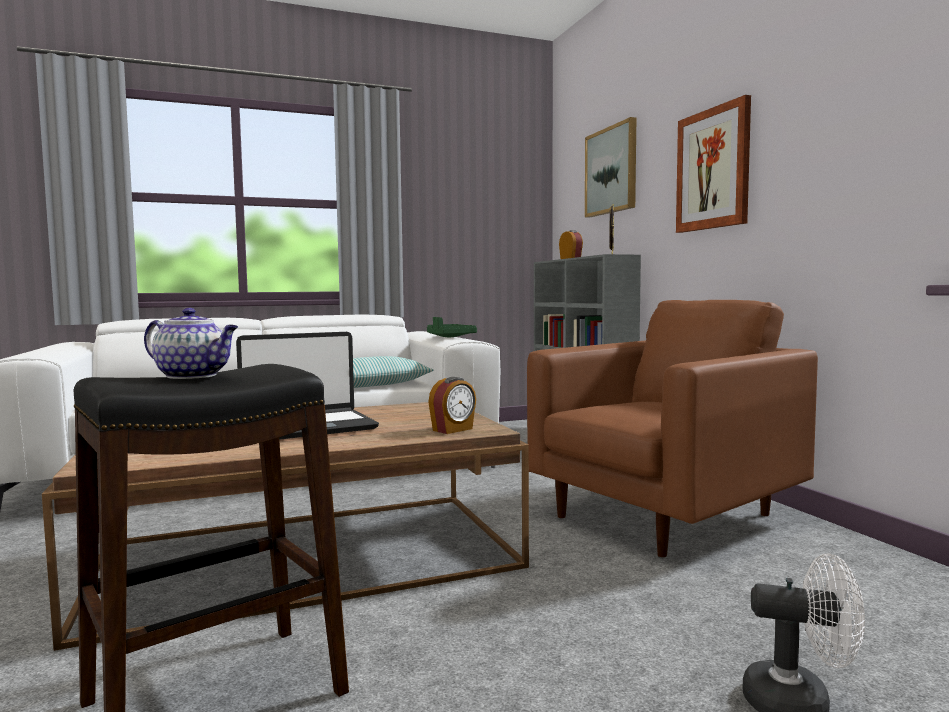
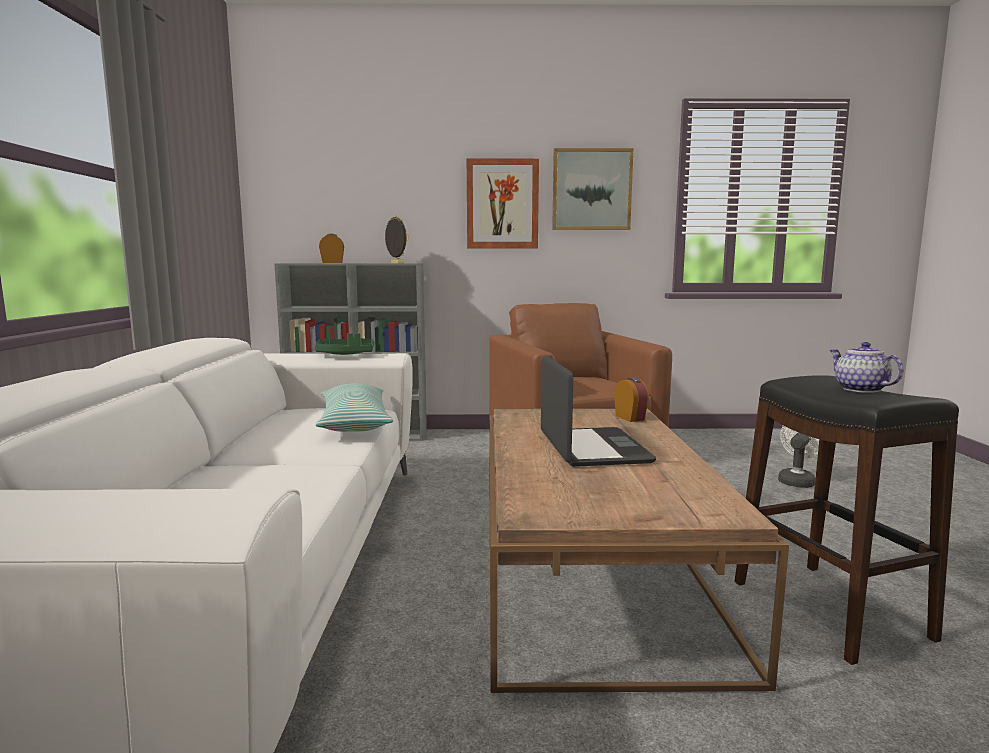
camera: 70 degrees left, 5 degrees up
teapot [144,308,238,379] -> teapot turned 60 degrees counterclockwise [830,342,904,393]
picture [585,117,636,218] -> picture moved to [552,148,634,230]

